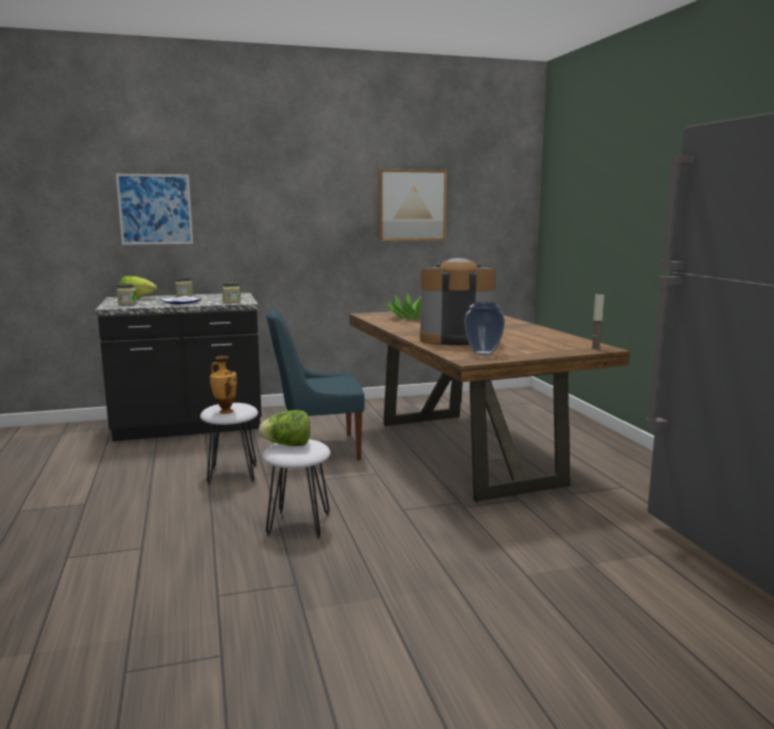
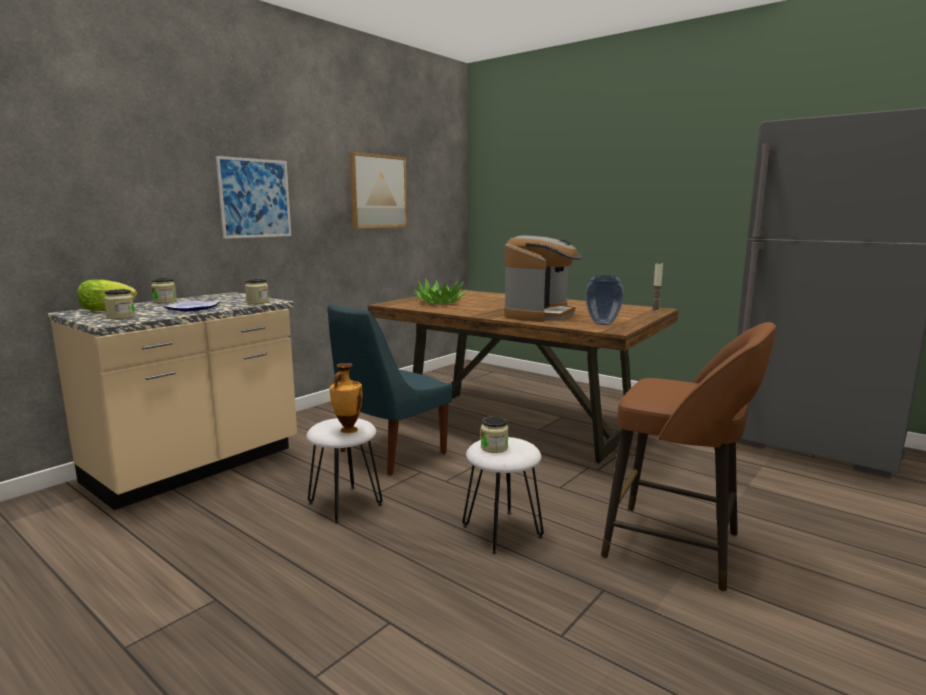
camera: 35 degrees left, 0 degrees up
black counter [95,293,262,441] -> beige counter [48,292,297,510]
picture [116,174,193,245] -> picture moved to [216,156,291,239]
lettuce [259,410,310,446] -> jar [481,416,509,453]
coffee machine [420,258,496,345] -> coffee machine turned 150 degrees clockwise [504,236,582,322]
none -> brown stool [601,322,776,592]

